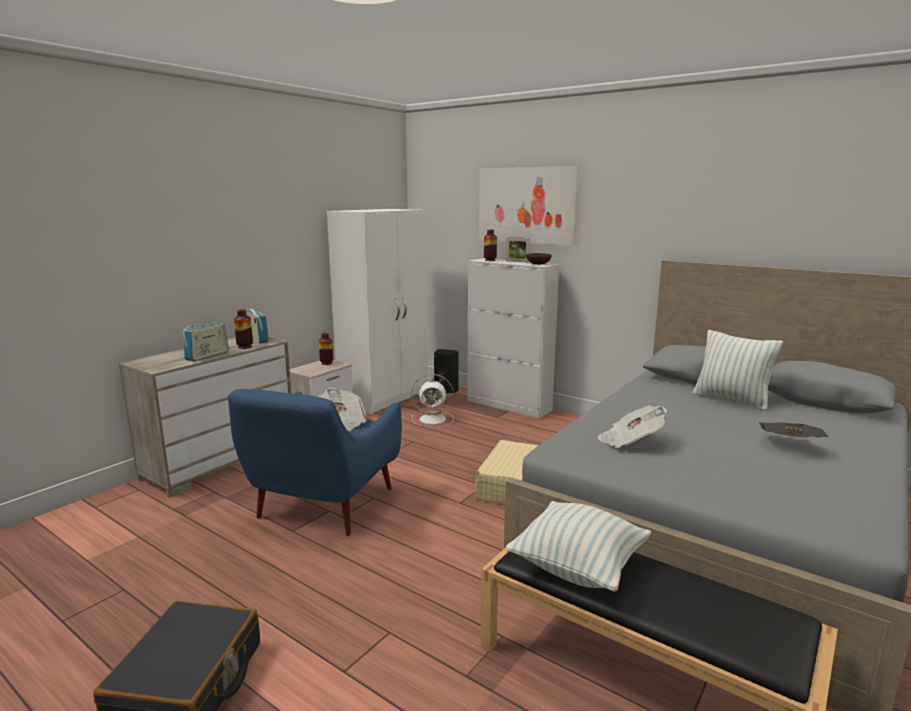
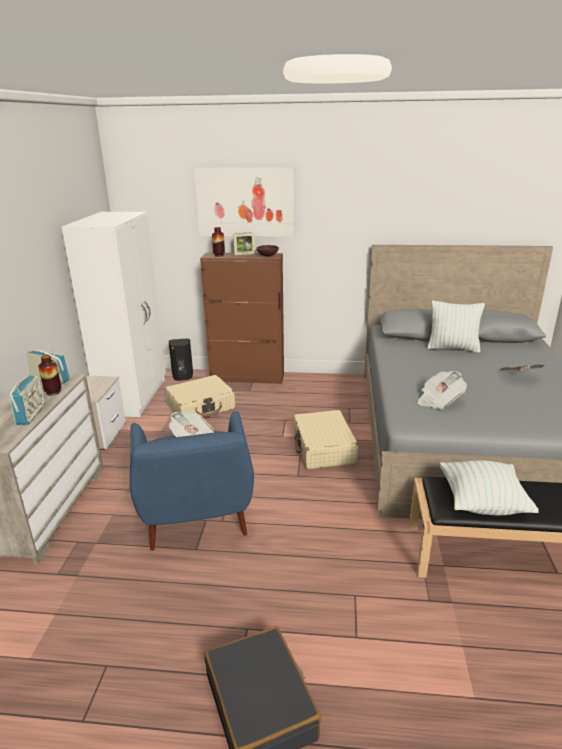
camera: 30 degrees left, 10 degrees up
vase [319,333,333,365] -> none
white fan [411,374,454,427] -> beige suitcase [165,375,235,417]
white cabinet [467,258,559,419] -> brown cabinet [200,253,284,384]

